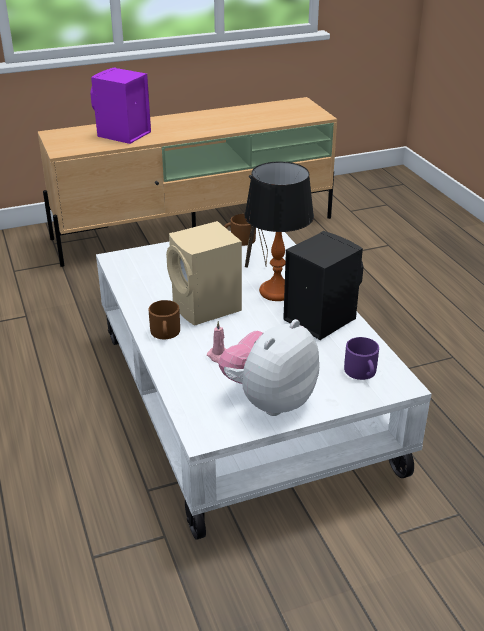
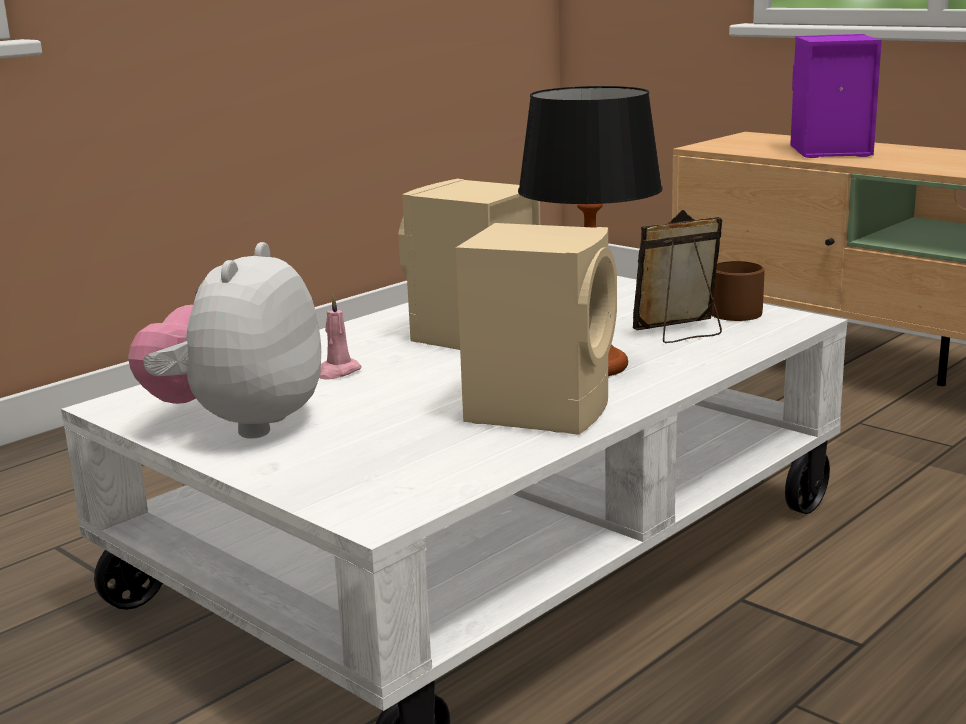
camera: 65 degrees right, 15 degrees down
brown mug [148,300,180,339] -> none
plush toy [218,319,319,416] -> plush toy turned 90 degrees counterclockwise [128,242,321,439]
black speaker [283,231,364,340] -> beige speaker [456,223,617,435]
purple mug [344,337,379,380] -> none

